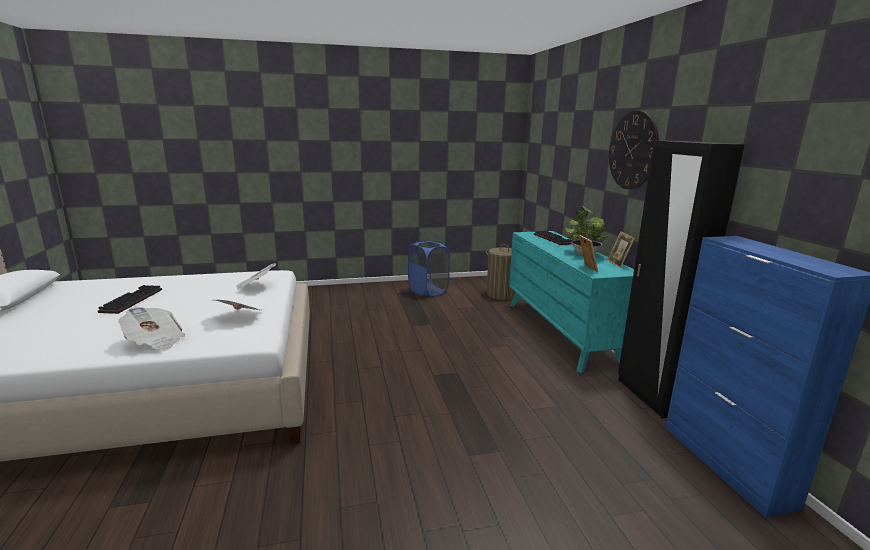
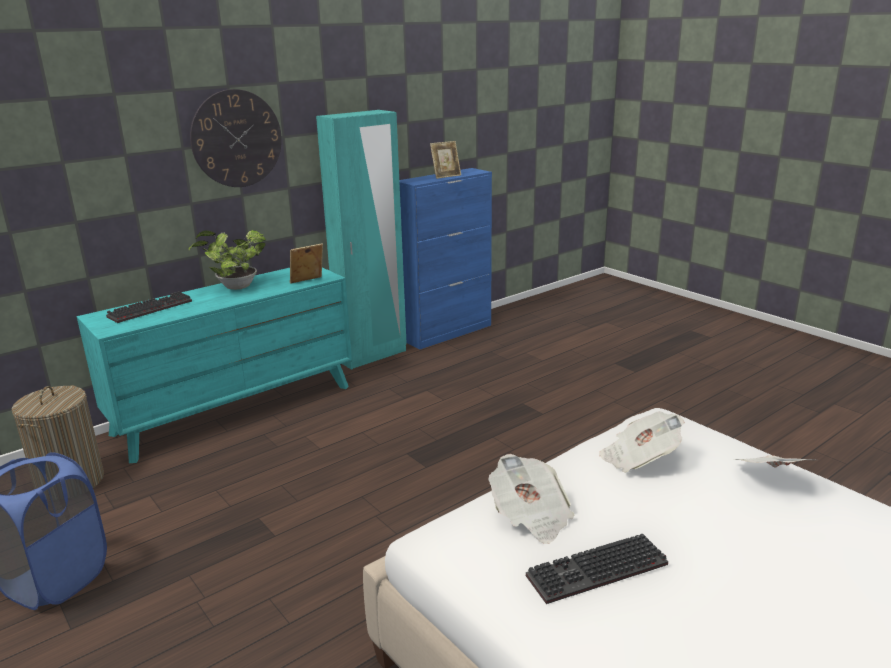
camera: 115 degrees left, 5 degrees up
keyboard [98,285,162,314] -> keyboard moved to [526,534,668,604]
picture frame [607,231,635,268] -> picture frame moved to [430,141,461,179]
black wardrobe [618,141,745,418] -> turquoise wardrobe [316,110,407,370]

